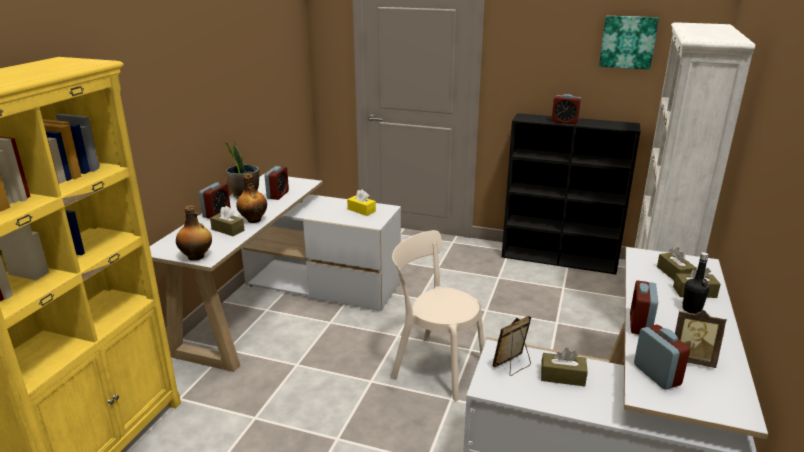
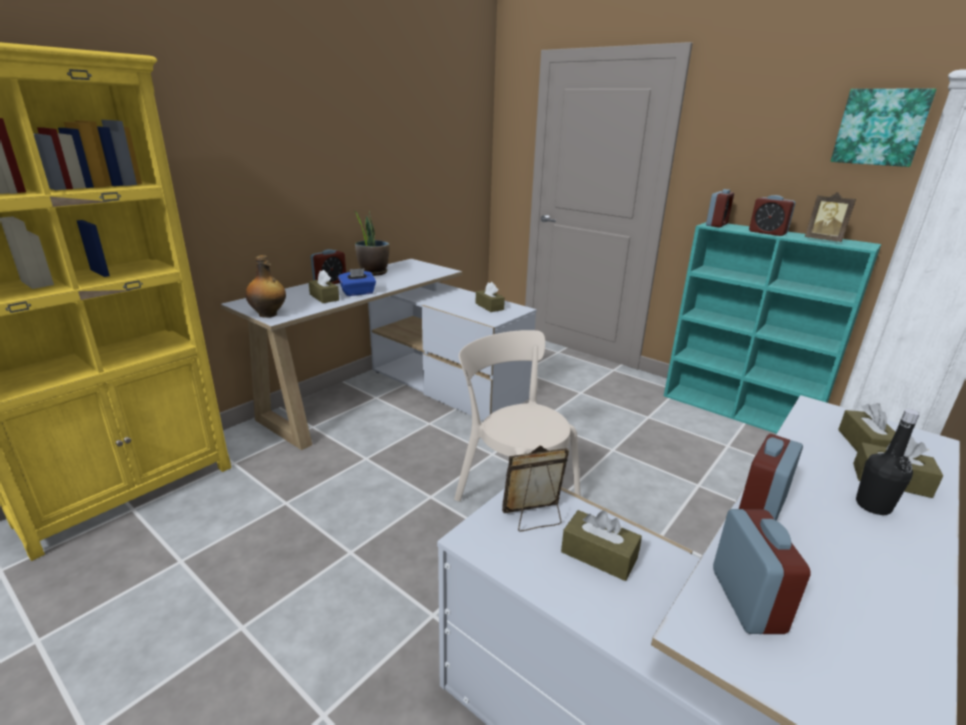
camera: 20 degrees right, 0 degrees up
bottle [236,174,267,223] -> blue tissue box [338,268,376,296]
alarm clock [265,166,289,200] -> alarm clock moved to [706,189,734,227]
yellow tissue box [347,189,376,216] -> brown tissue box [476,282,505,312]
black bookcase [502,113,640,274] -> turquoise bookcase [664,222,881,434]
picture frame [675,310,727,368] -> picture frame moved to [805,192,856,242]

